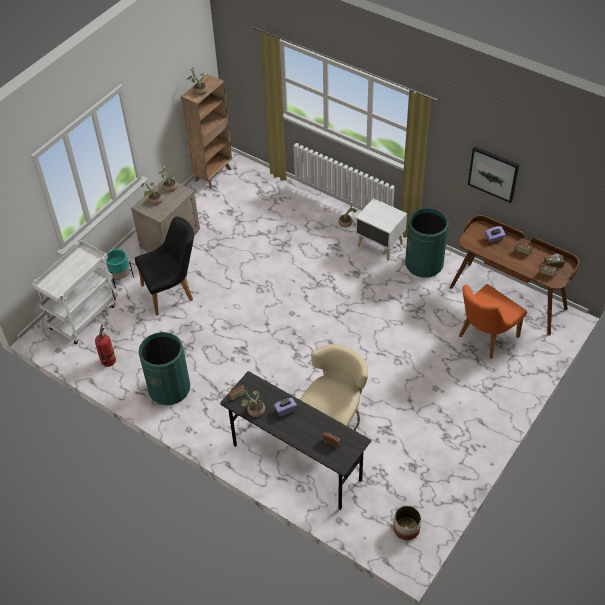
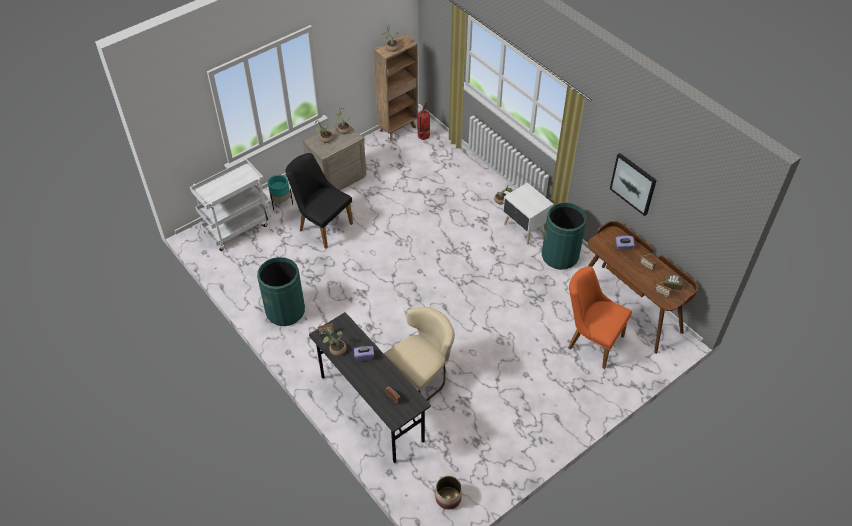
camera: 15 degrees right, 0 degrees up
fire extinguisher [95,325,116,367] -> fire extinguisher moved to [417,102,430,140]
black chair [135,216,194,316] -> black chair turned 135 degrees counterclockwise [285,153,353,249]
orange chair [459,284,527,359] -> orange chair turned 60 degrees clockwise [568,266,632,369]

